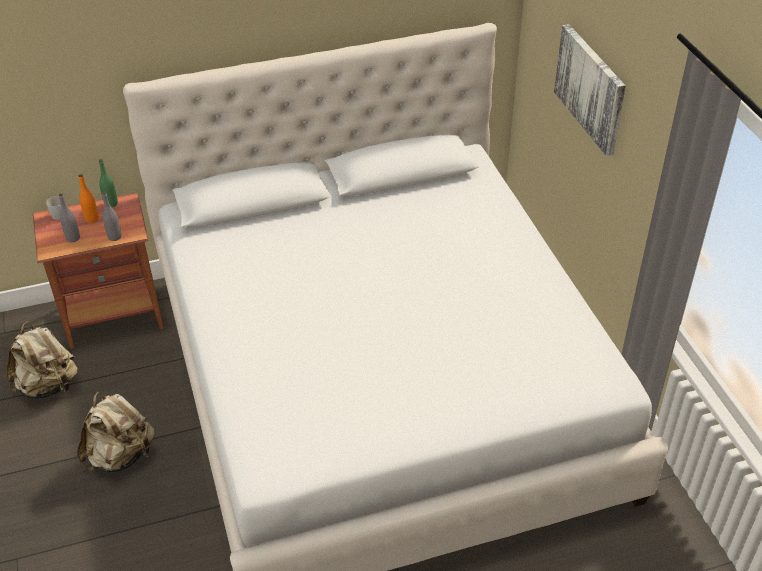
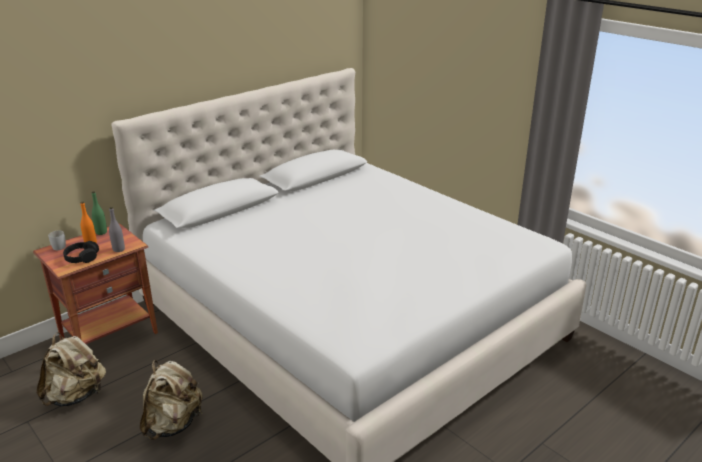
camera: 25 degrees left, 15 degrees down
grey bottle [59,193,80,242] -> black headphones [63,241,99,263]
picture [554,24,626,156] -> none

